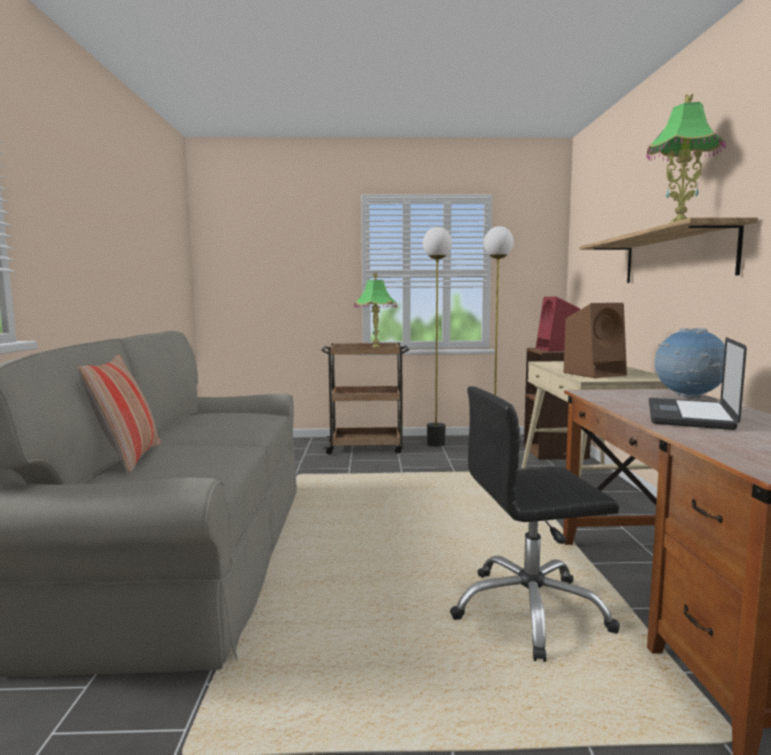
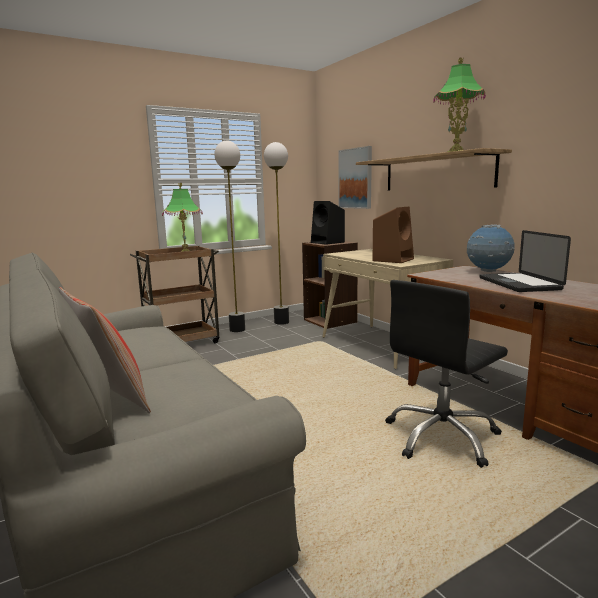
camera: 30 degrees left, 5 degrees up
red speaker [536,297,580,351] -> black speaker [311,201,345,245]
none -> picture [338,146,372,209]

